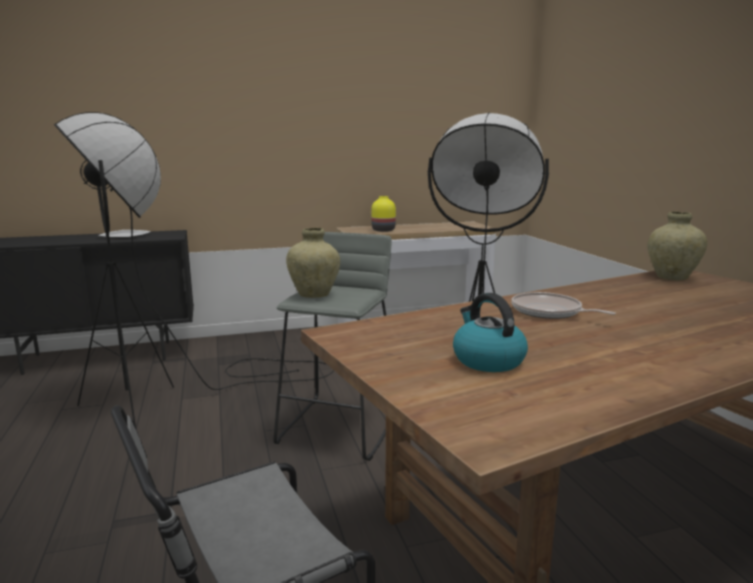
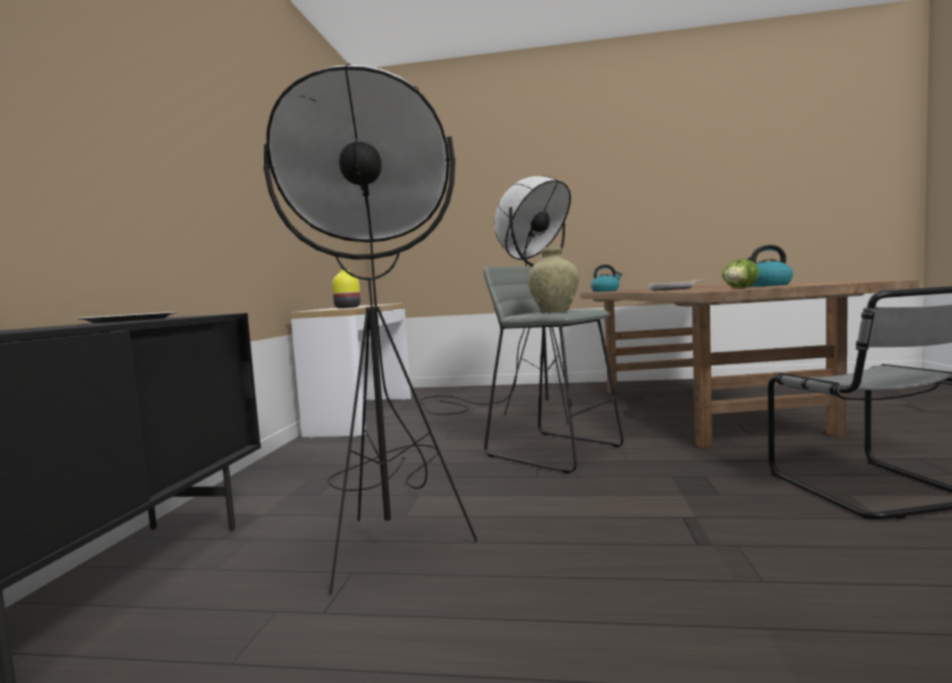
camera: 65 degrees left, 10 degrees down
beige vase [647,211,707,280] -> kettle [591,265,622,292]
none -> lettuce [722,259,759,288]

